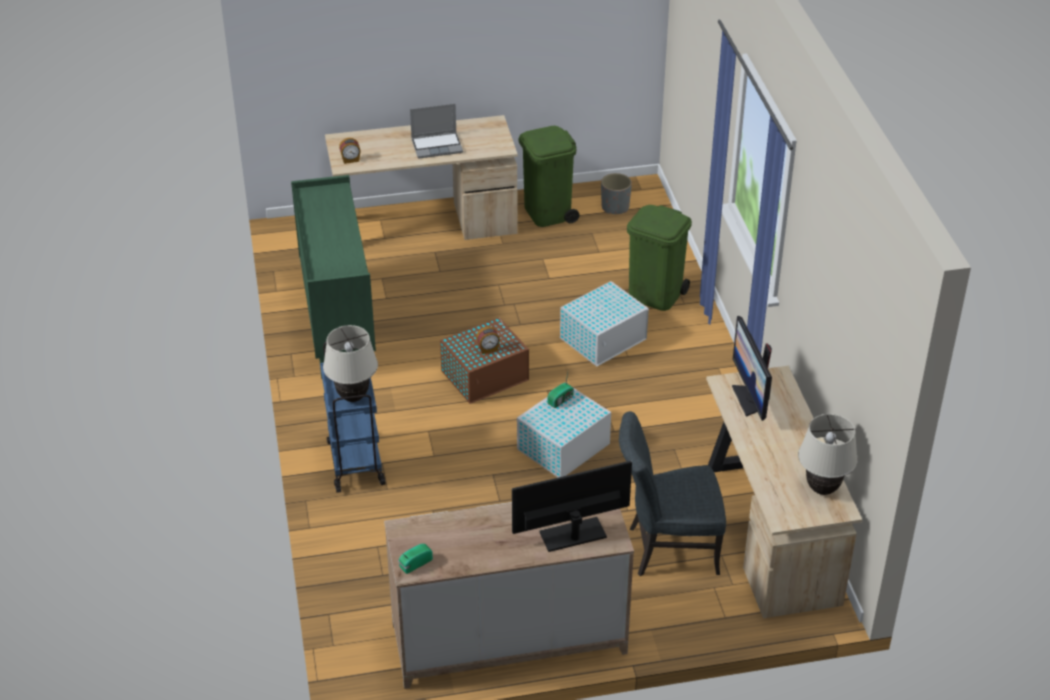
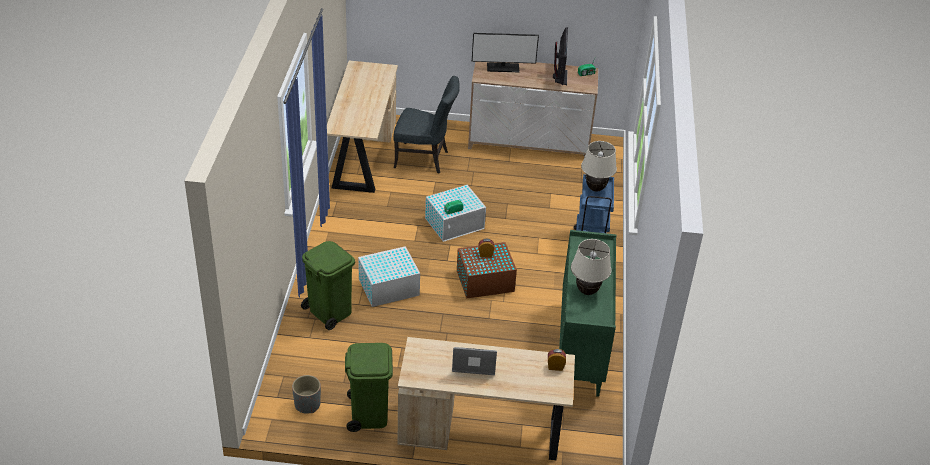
camera: 165 degrees left, 0 degrees up
monitor [732,316,772,421] -> monitor moved to [553,27,568,85]
beige table lamp [798,414,858,495] -> beige table lamp moved to [571,239,611,295]

